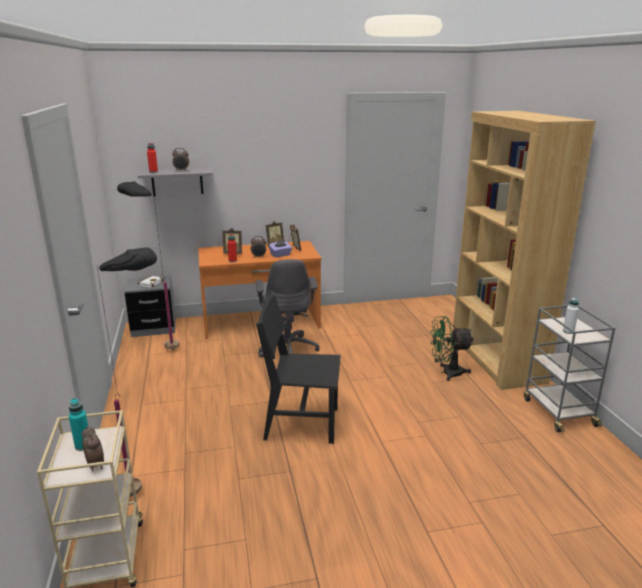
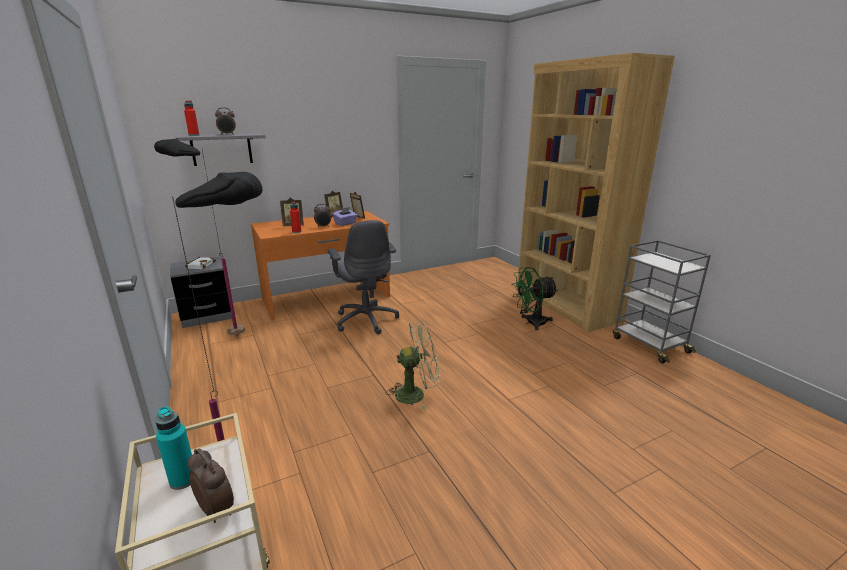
camera: 15 degrees left, 0 degrees up
black chair [256,295,340,444] -> green fan [386,321,439,410]
white bottle [563,297,579,334] -> none

